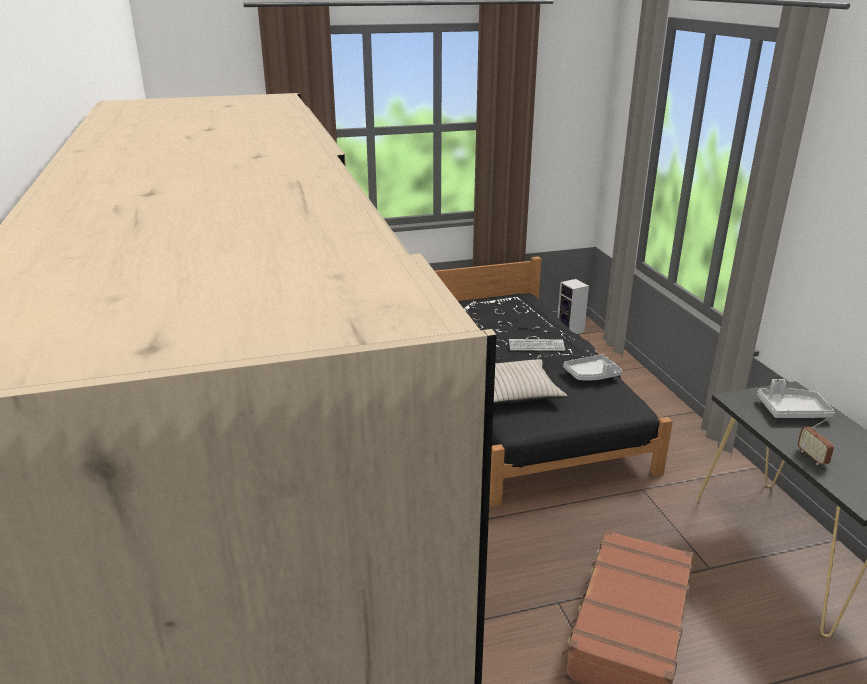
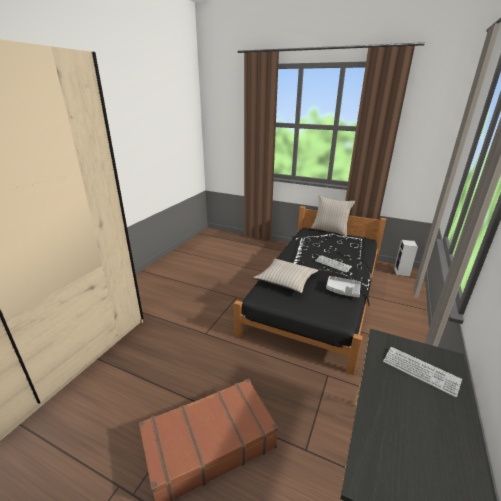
camera: 40 degrees right, 0 degrees up
grey tray [757,379,835,418] -> keyboard [383,347,462,397]
radio [798,418,834,465] -> none
none -> beige pillow [311,195,355,237]

